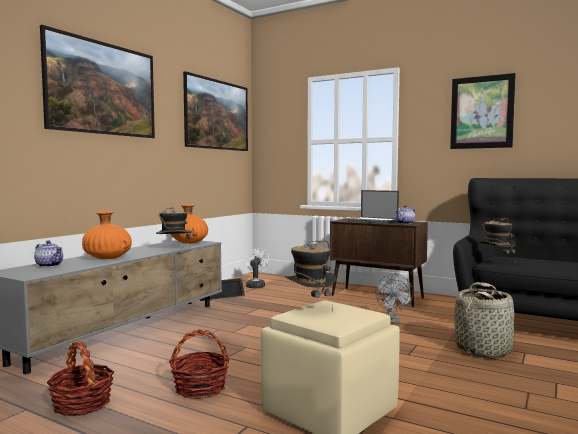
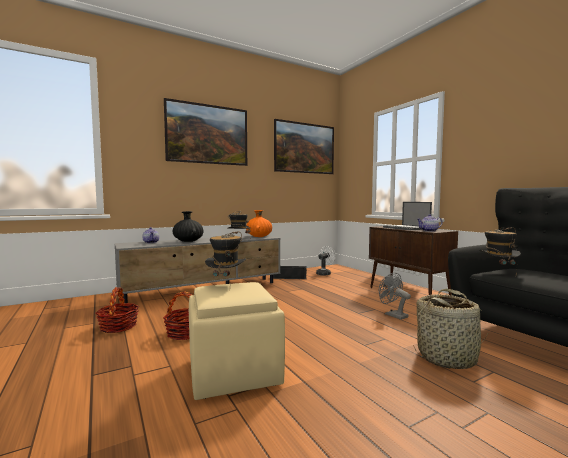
camera: 30 degrees right, 0 degrees up
orange vase [82,211,132,259] -> black vase [173,211,203,242]
grey fan [376,274,413,323] -> grey fan turned 120 degrees clockwise [379,272,411,320]
picture [450,73,516,149] -> none

